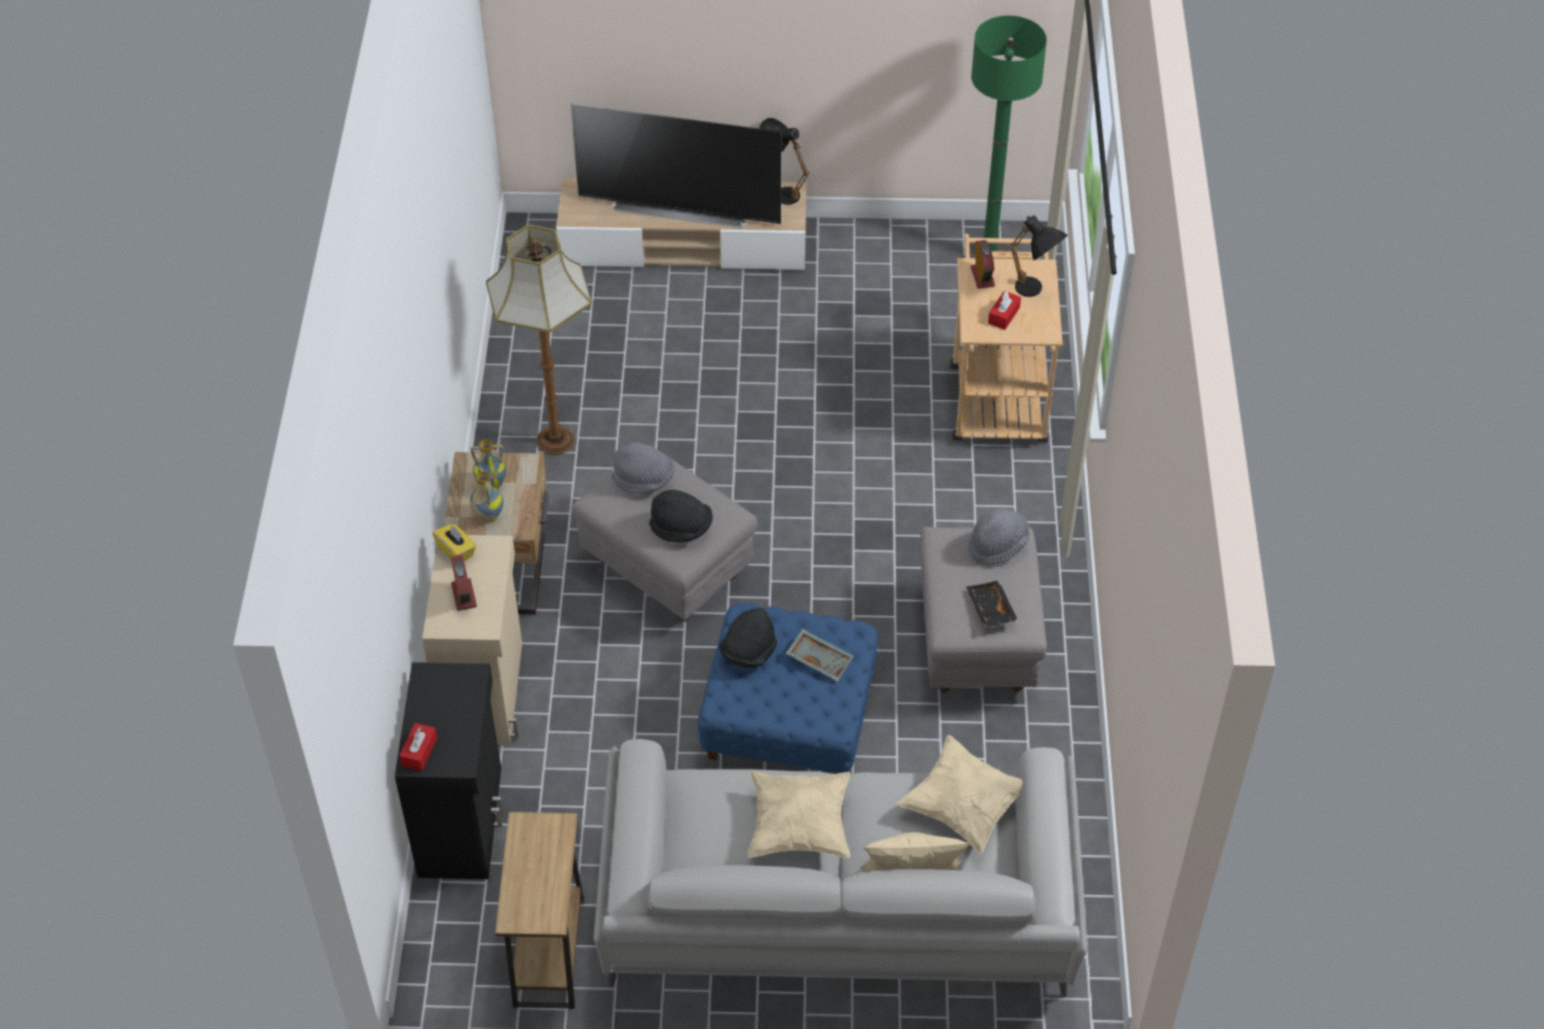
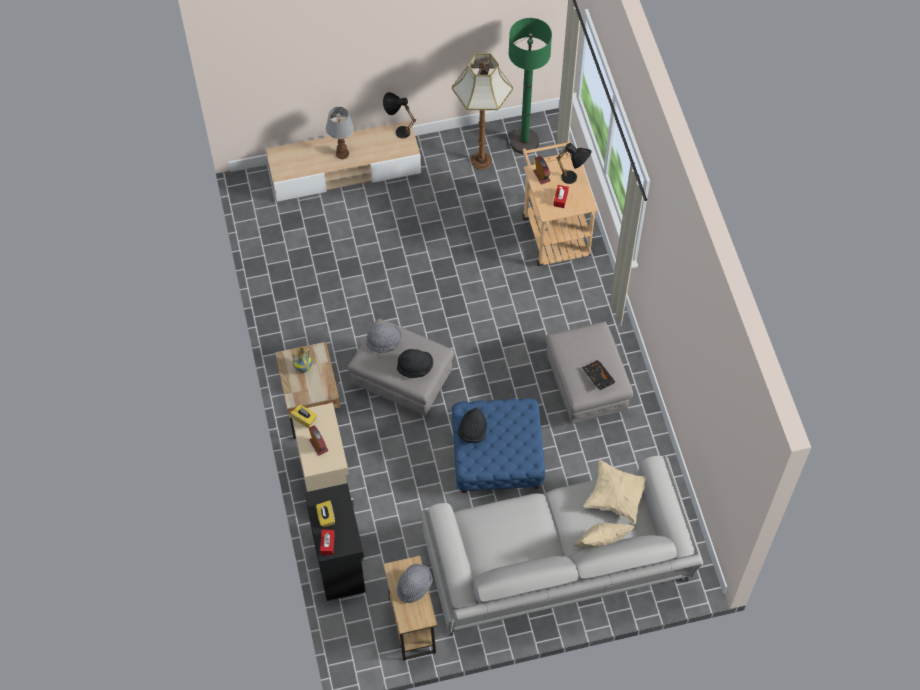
camera: 15 degrees left, 10 degrees up
vase [470,467,504,523] -> none
floor lamp [486,225,592,455] -> floor lamp moved to [452,53,513,170]
television [571,103,781,228] -> table lamp [326,107,354,159]
beige pillow [747,771,850,858] -> none
grey tray [786,629,854,681] -> none
grey hat [968,509,1030,565] -> grey hat moved to [397,564,433,603]
none -> yellow tissue box [316,500,335,527]

